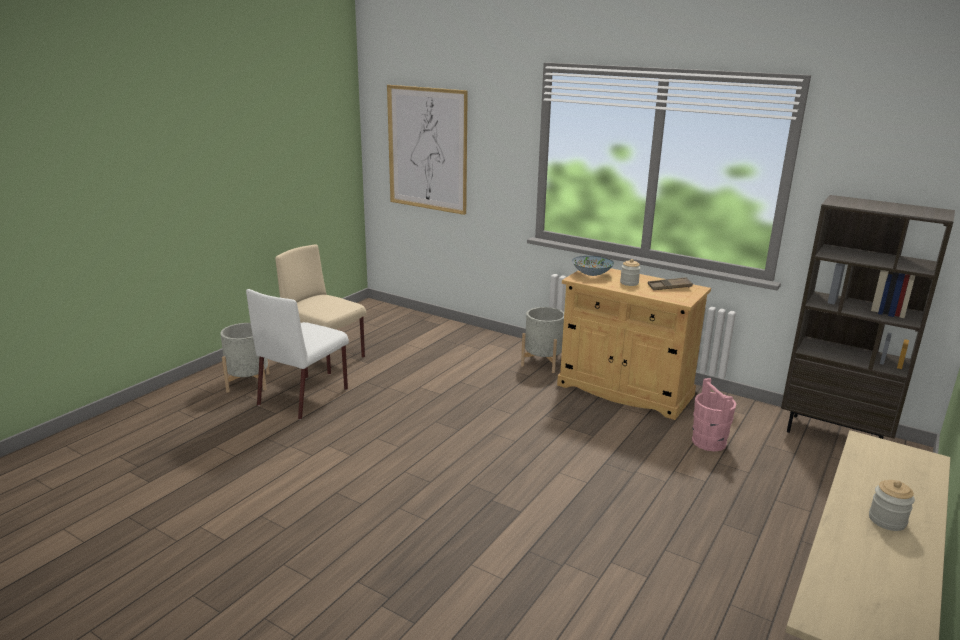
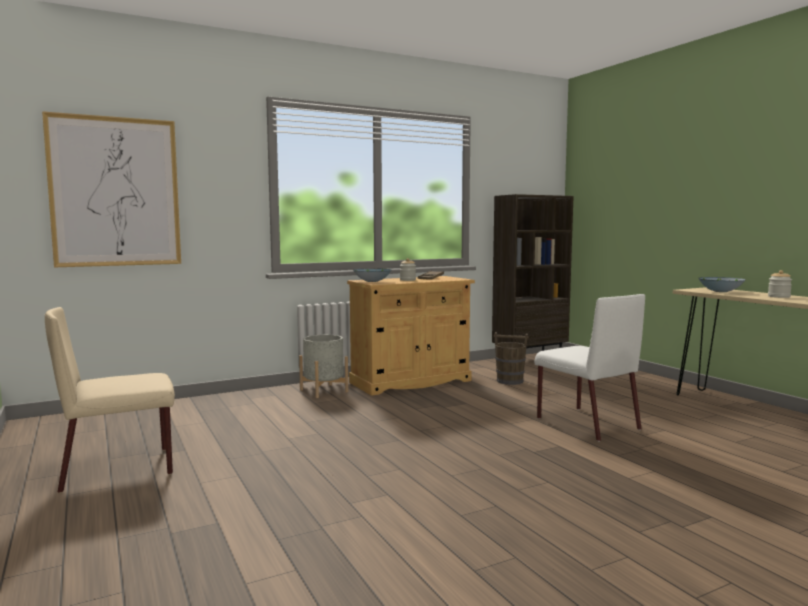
camera: 60 degrees left, 15 degrees down
grey planter [220,323,270,393] -> none
white chair [246,289,349,420] -> white chair moved to [534,294,645,441]
pink bucket [692,378,736,451] -> brown bucket [493,332,529,385]
none -> bowl [698,277,746,292]

